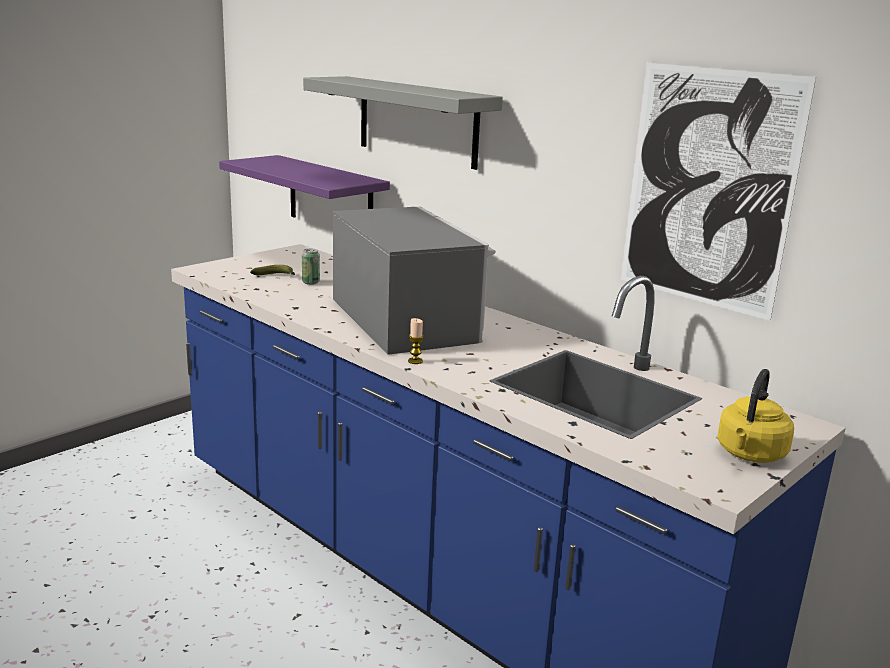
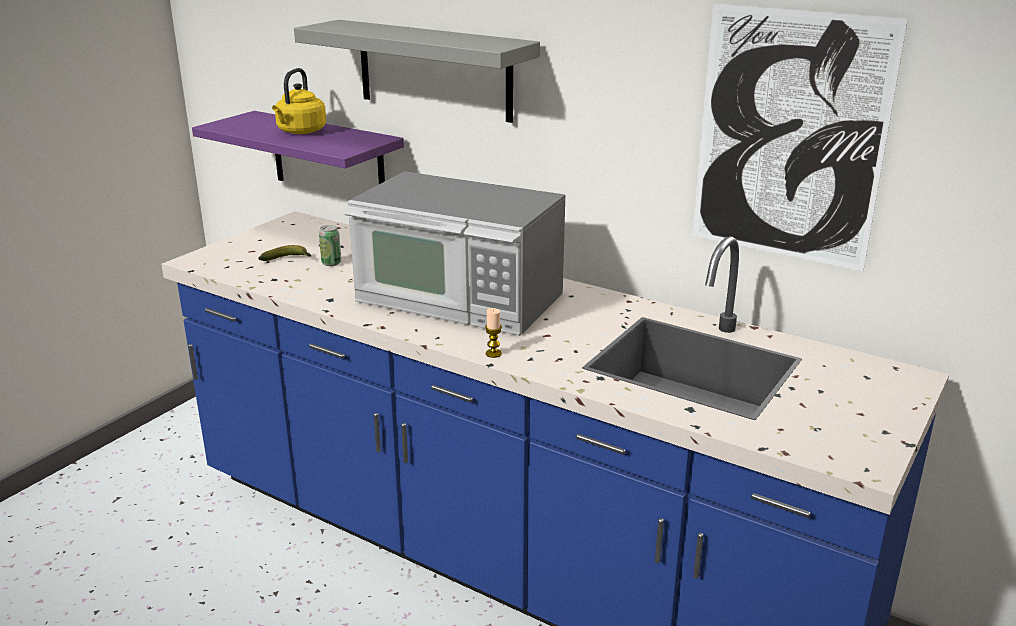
camera: 10 degrees left, 5 degrees up
microwave [333,207,496,355] -> microwave turned 150 degrees clockwise [345,171,565,336]
yellow kettle [717,369,794,463] -> yellow kettle moved to [272,68,326,134]

